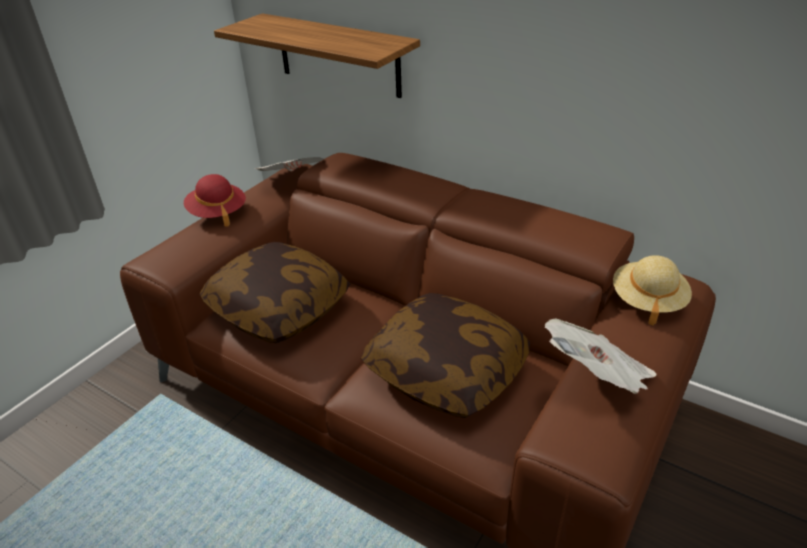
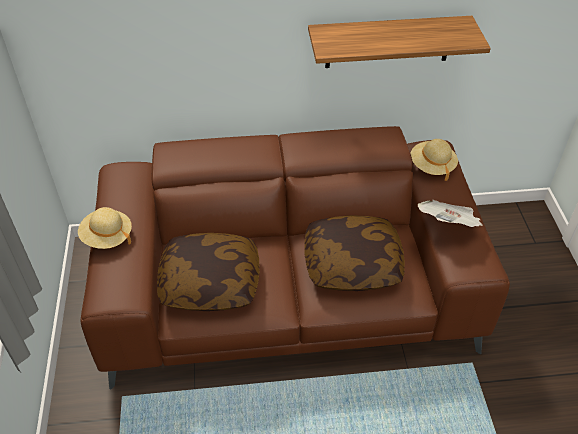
camera: 40 degrees left, 10 degrees up
red hat [184,174,246,227] -> beige hat [78,207,132,249]
shelf [214,13,420,98] -> shelf moved to [308,16,491,68]
newspaper [256,157,324,172] -> none

